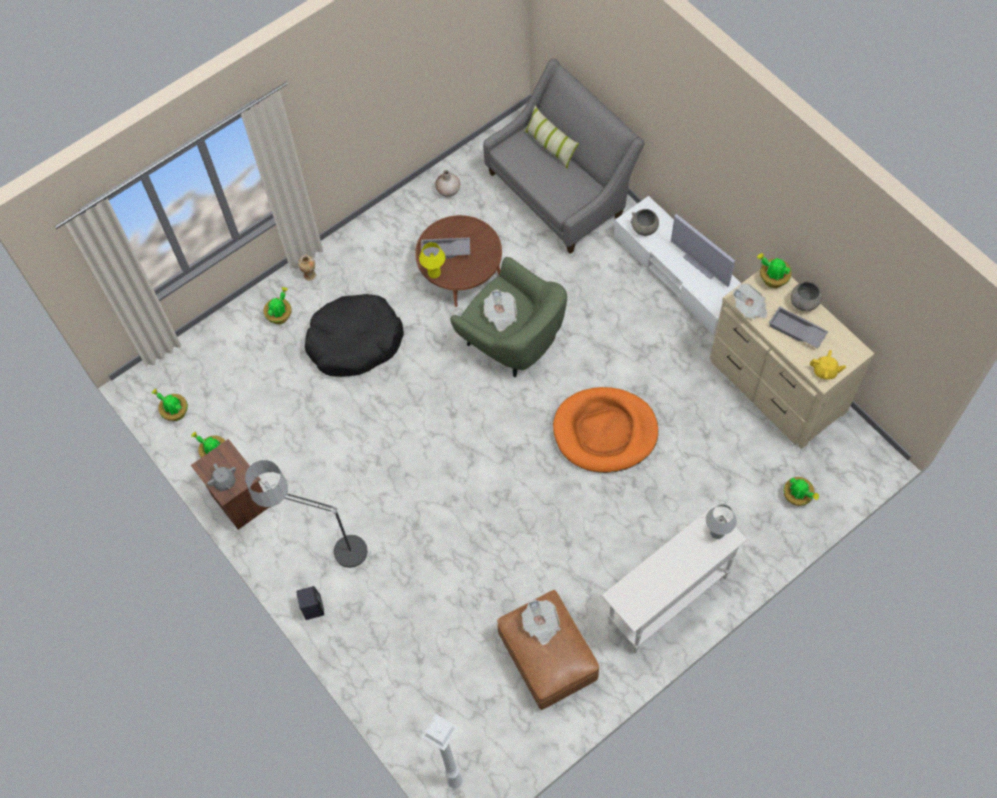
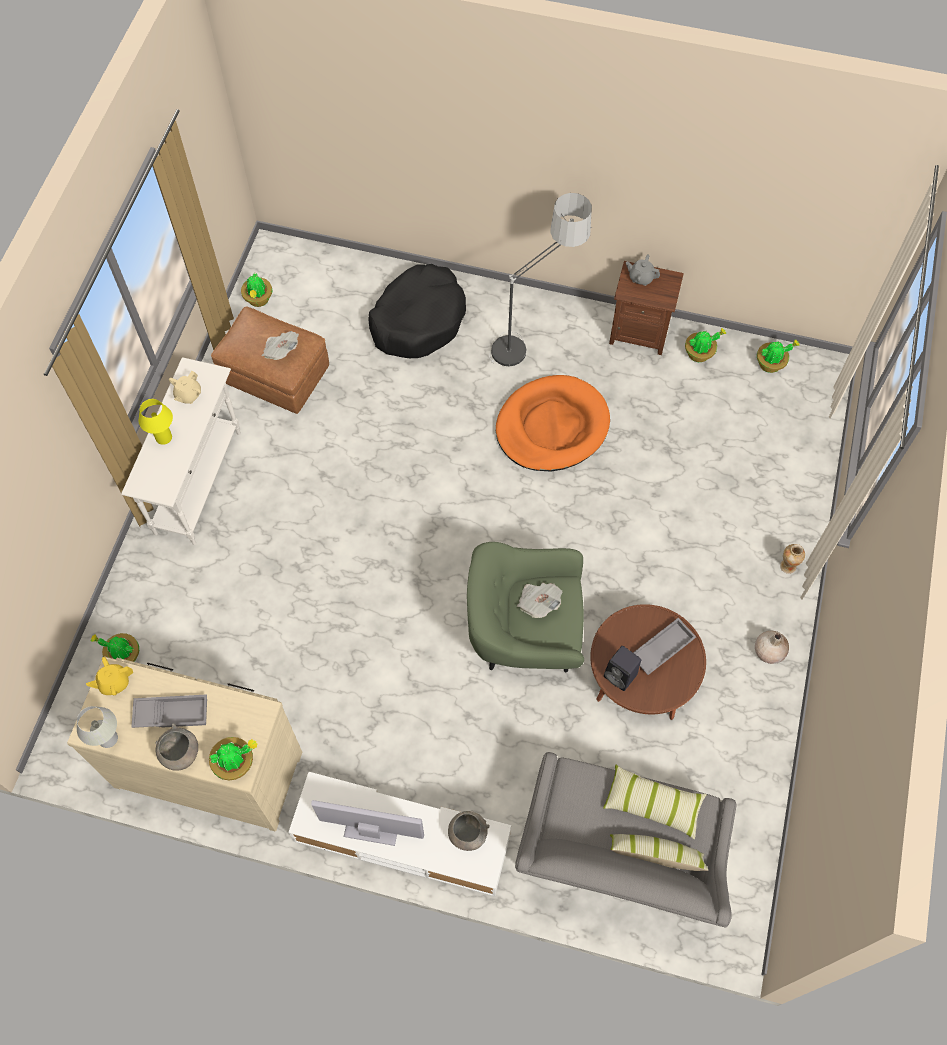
camera: 140 degrees right, 0 degrees up
potted plant [264,287,292,324] -> potted plant moved to [241,273,272,307]
black speaker [296,586,324,620] -> black speaker moved to [604,646,641,691]
black dog bed [305,294,404,377] -> black dog bed moved to [368,264,466,358]
yellow table lamp [419,242,445,278] -> yellow table lamp moved to [139,399,173,445]
white floor lamp [421,714,463,788] -> none
beige vase [435,170,460,197] -> beige vase moved to [755,631,789,664]
orange dog bed [553,387,658,473] -> orange dog bed moved to [496,375,610,471]
white table lamp [706,504,737,539] -> white table lamp moved to [77,706,118,748]
newspaper [733,283,767,319] -> none
none -> beige teapot [169,371,201,404]
none -> pillow [603,765,707,839]

